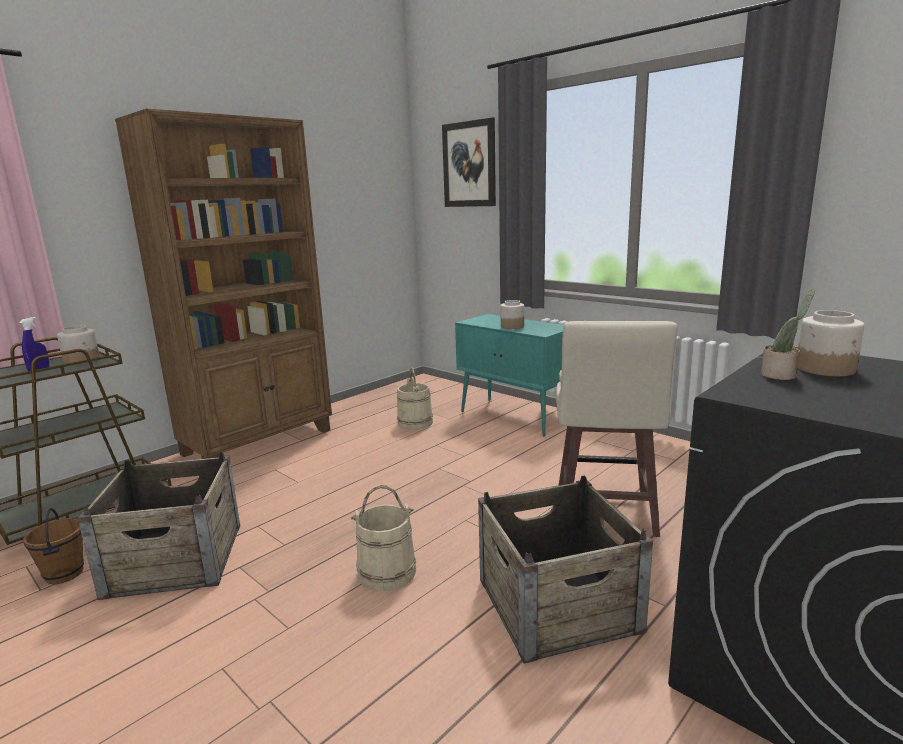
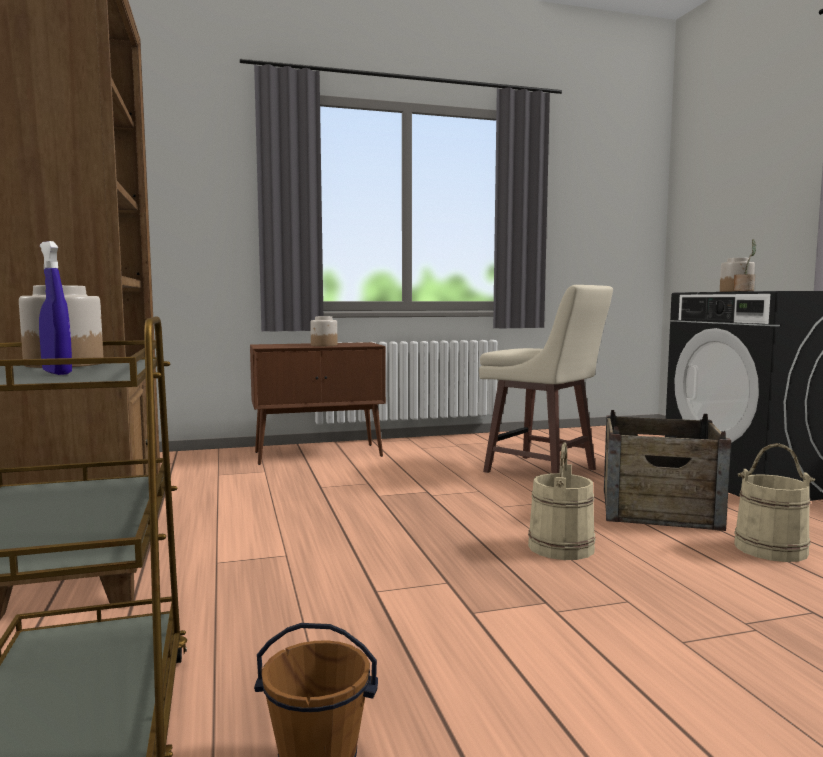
camera: 60 degrees left, 10 degrees down
crate [77,451,240,600] -> none
beige bucket [397,367,433,430] -> beige bucket moved to [734,443,815,562]
picture [442,118,496,207] -> none
turquoise cabinet [455,314,564,436] -> brown cabinet [250,342,386,465]

